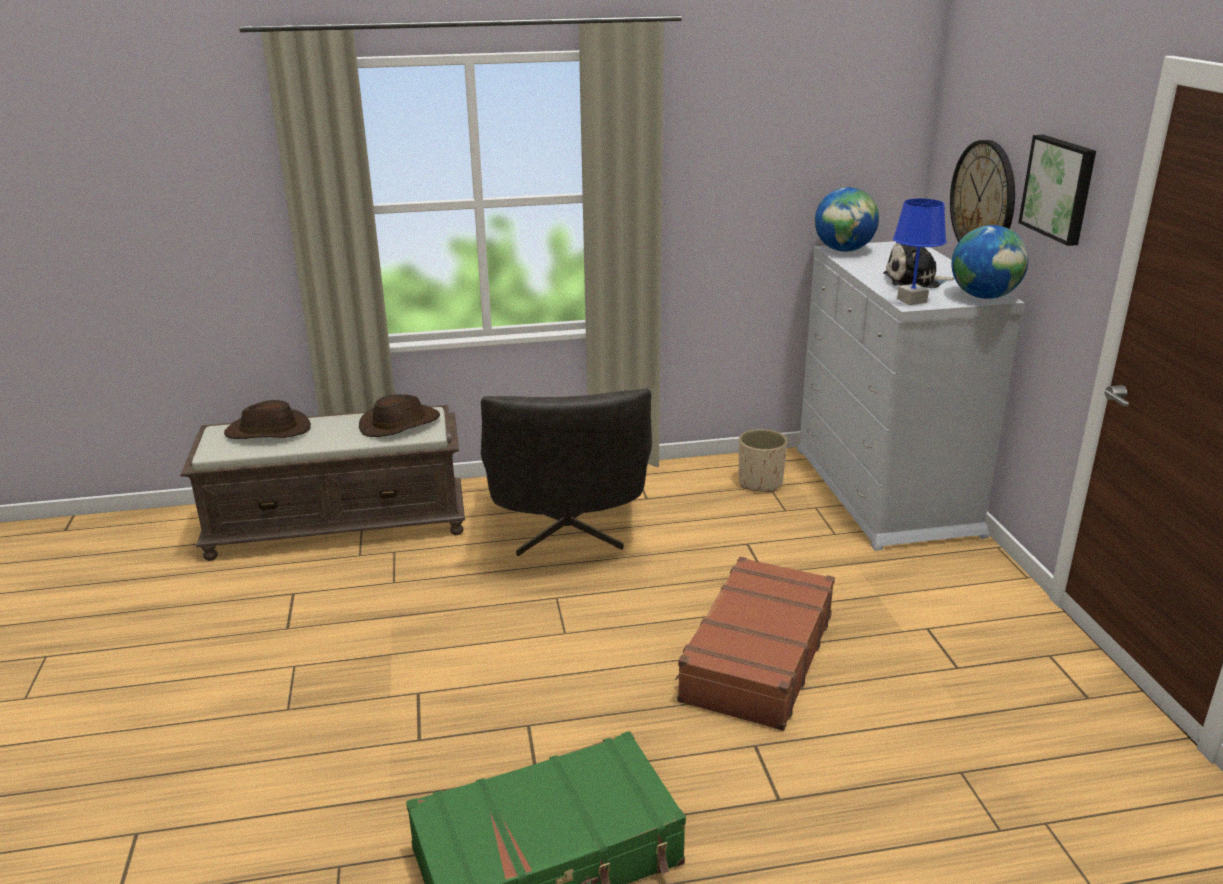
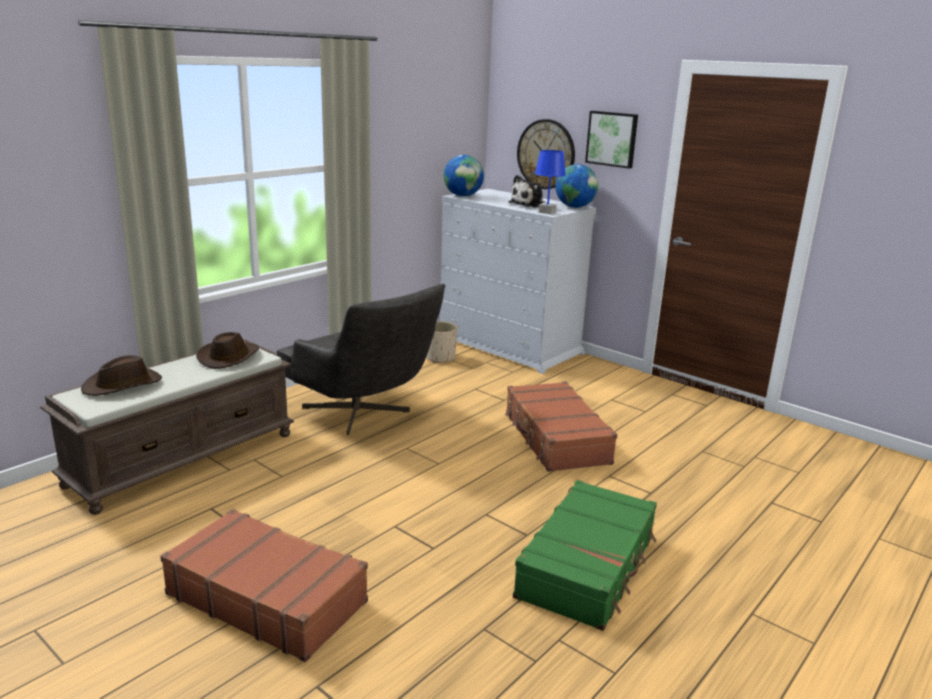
camera: 40 degrees left, 5 degrees down
none -> brown suitcase [160,509,368,662]

